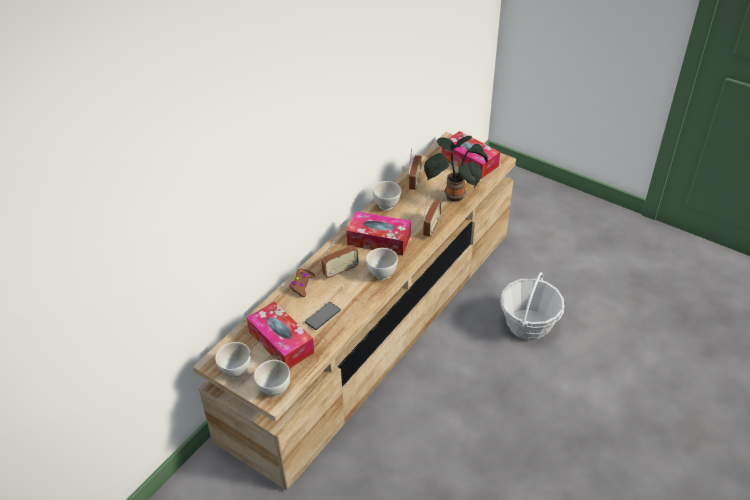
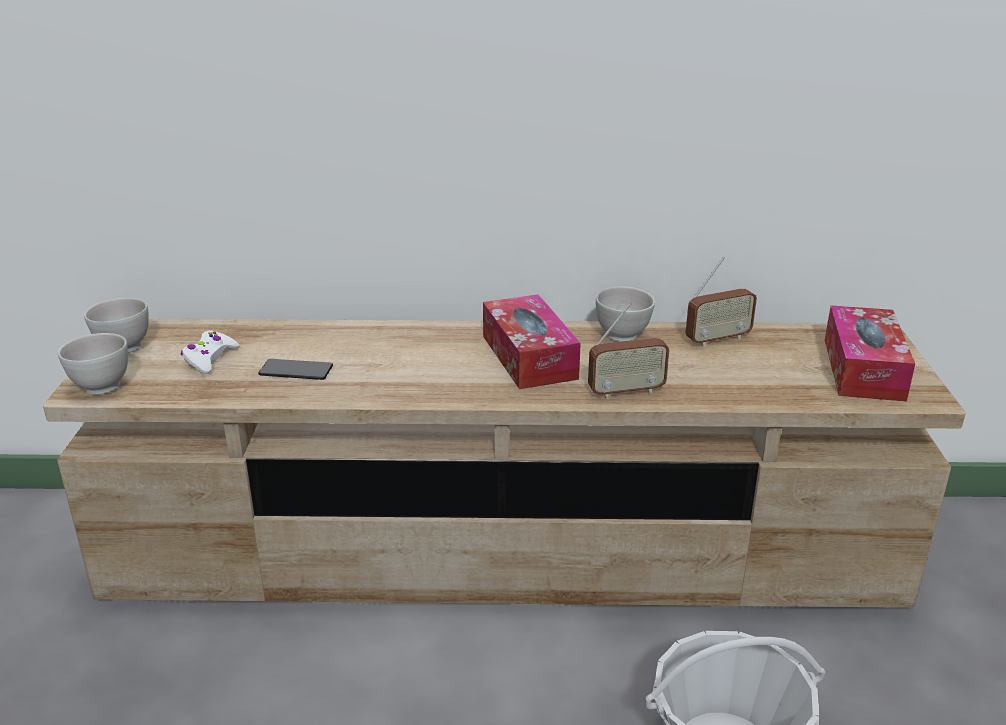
camera: 55 degrees right, 15 degrees down
tissue box [247,301,314,369] -> white game controller [181,330,239,374]
brown game controller [289,268,315,297] -> none
radio [321,235,359,279] -> none
white bowl [366,248,398,280] -> none
potted plant [424,136,488,202] -> none

